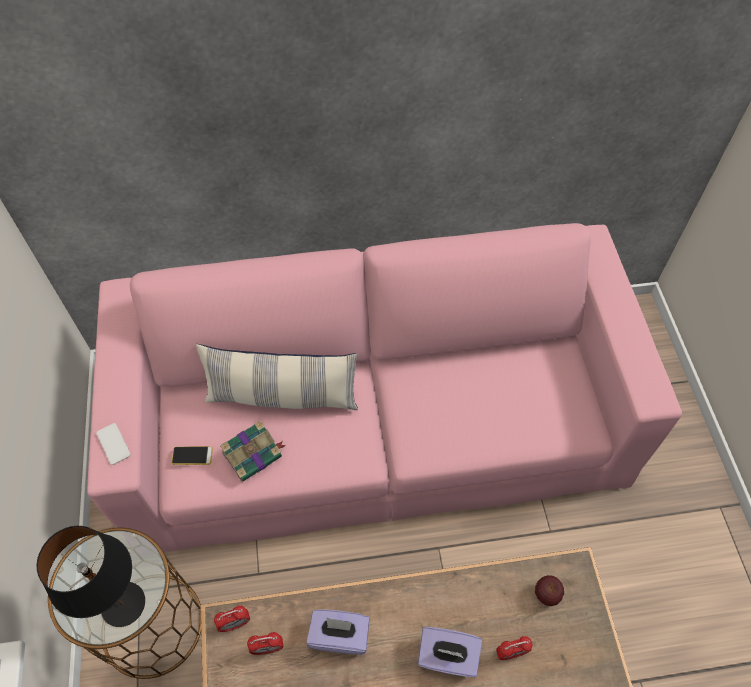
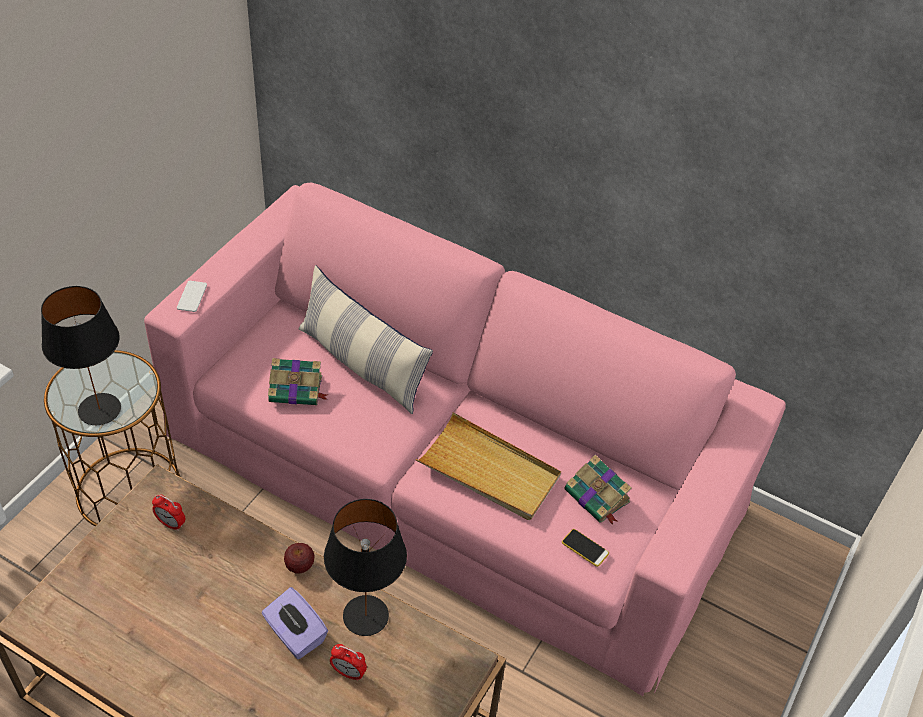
camera: 35 degrees right, 10 degrees down
phone [171,446,213,465] -> phone moved to [562,529,609,567]
alarm clock [214,605,250,632] -> none
purple tissue box [306,609,370,655] -> none
apple [535,575,564,606] -> apple moved to [284,543,315,573]
none -> black table lamp [324,499,407,636]
none -> beige tray [416,412,561,520]
none -> book [564,455,632,525]

